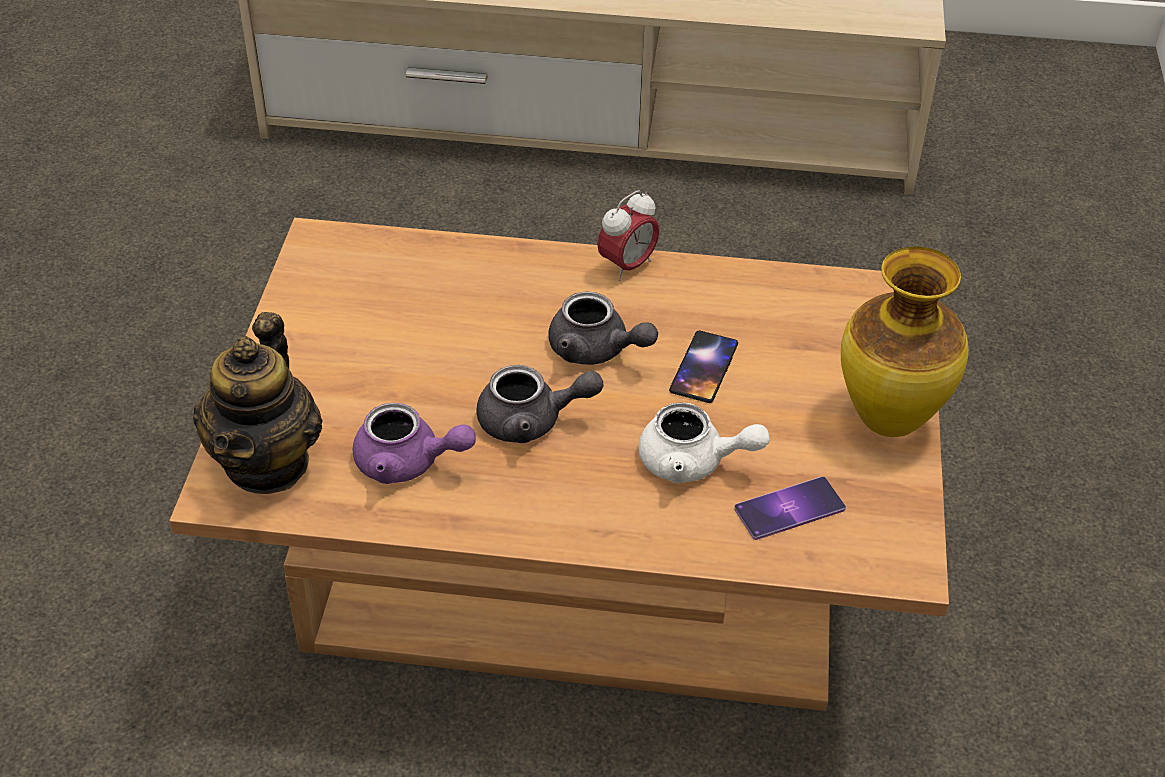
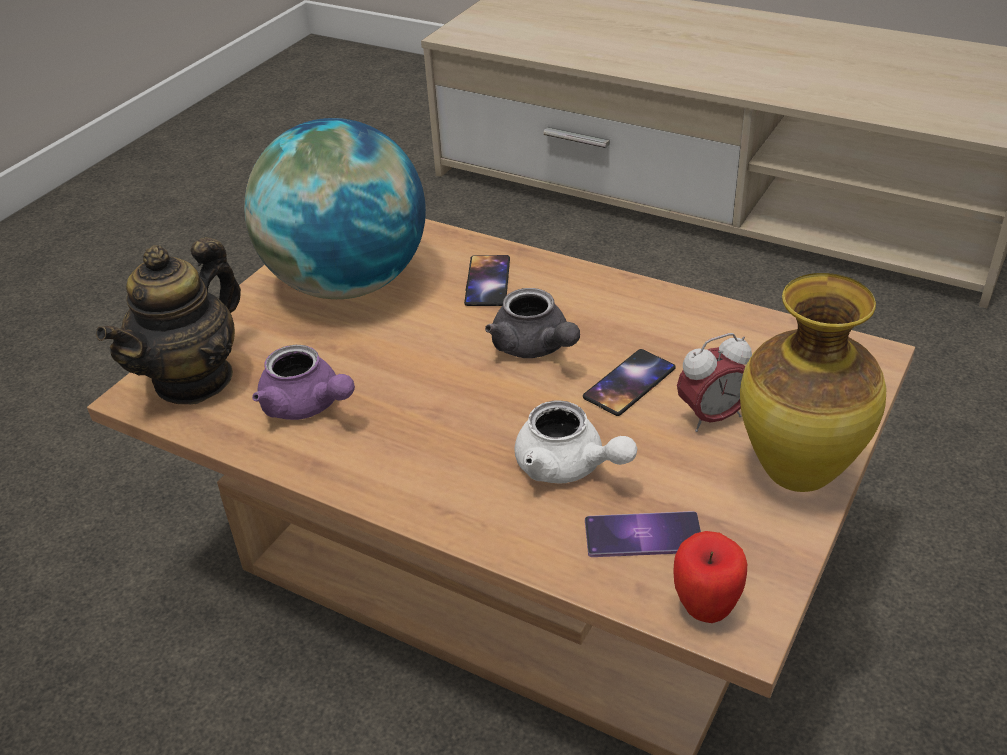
camera: 25 degrees right, 5 degrees down
grey teapot [477,365,604,443] -> none
alarm clock [597,190,660,281] -> alarm clock moved to [677,333,752,432]
none -> globe [244,118,426,299]
none -> phone [464,255,510,306]
none -> apple [673,531,747,623]

